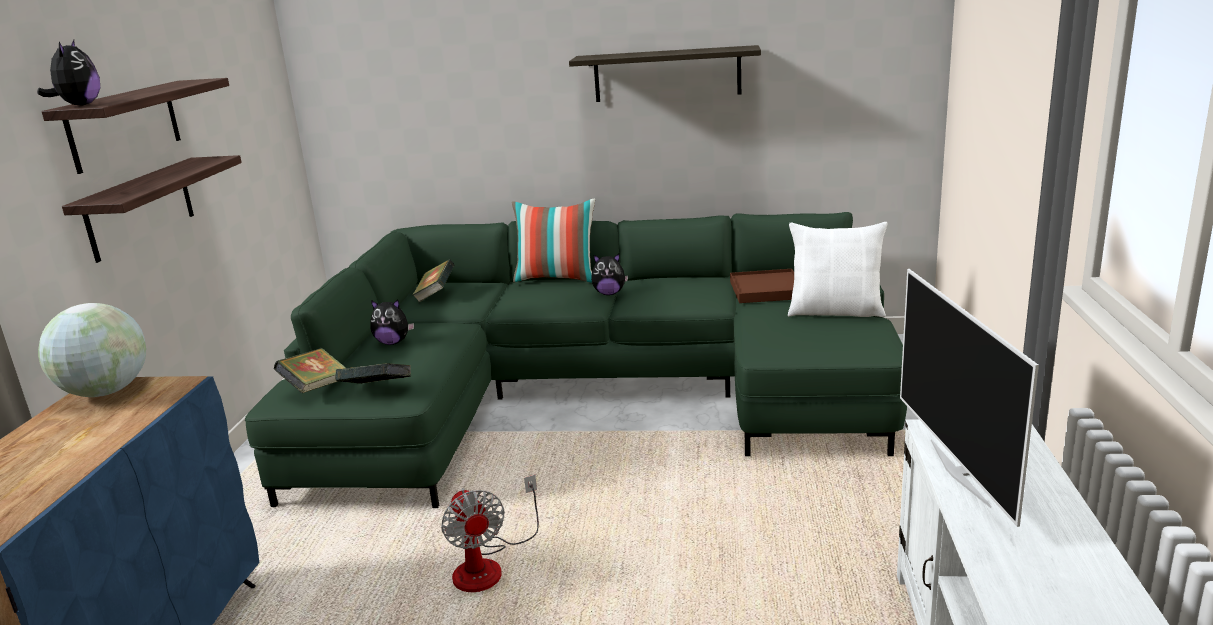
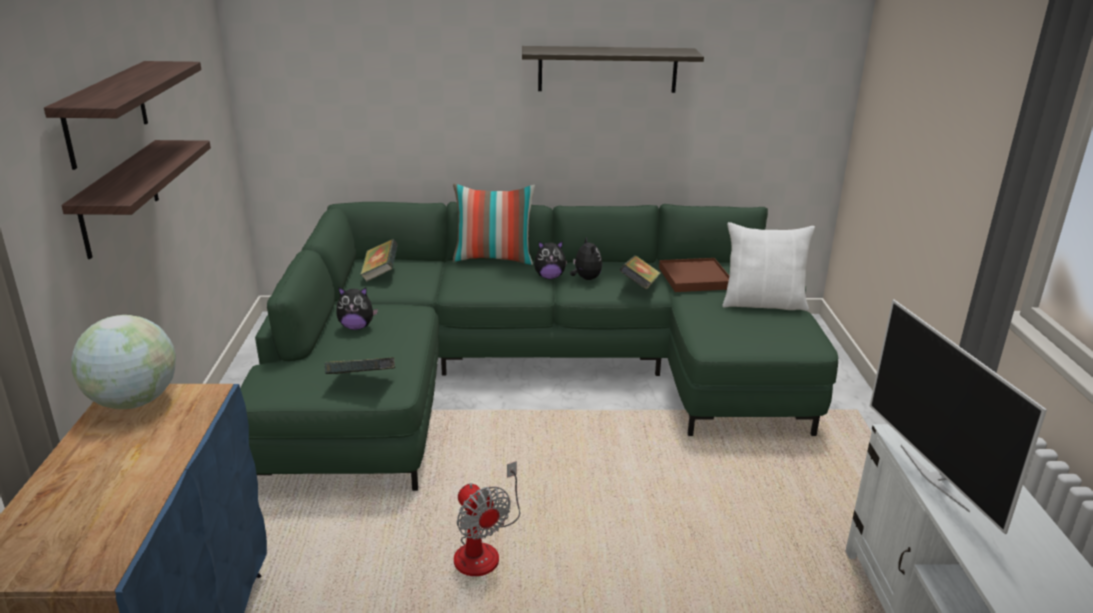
camera: 10 degrees left, 5 degrees up
plush toy [37,40,100,105] -> plush toy moved to [570,236,602,280]
book [274,348,346,393] -> book moved to [619,255,661,290]

